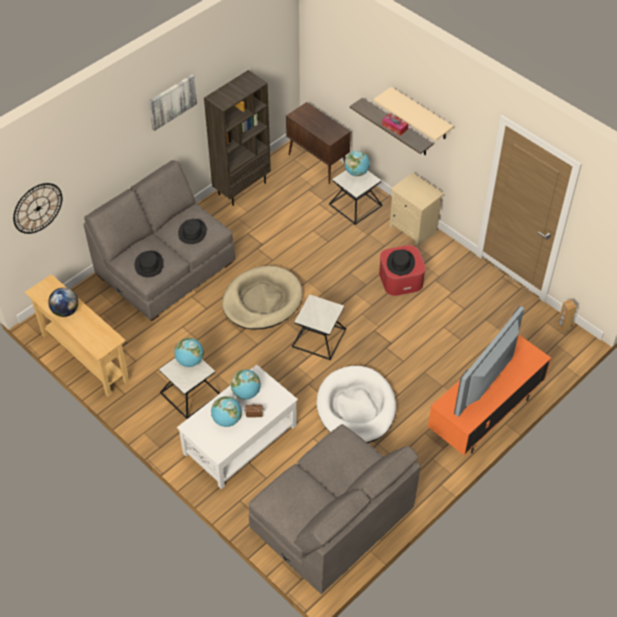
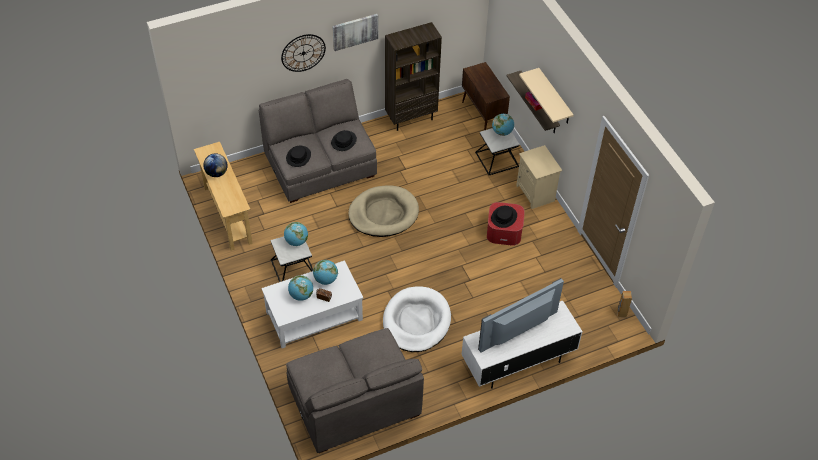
camera: 20 degrees right, 0 degrees up
wall clock [13,183,62,234] -> wall clock moved to [281,34,326,72]
side table [292,294,346,360] -> none
orange tv stand [428,334,551,455] -> white tv stand [461,301,583,389]

